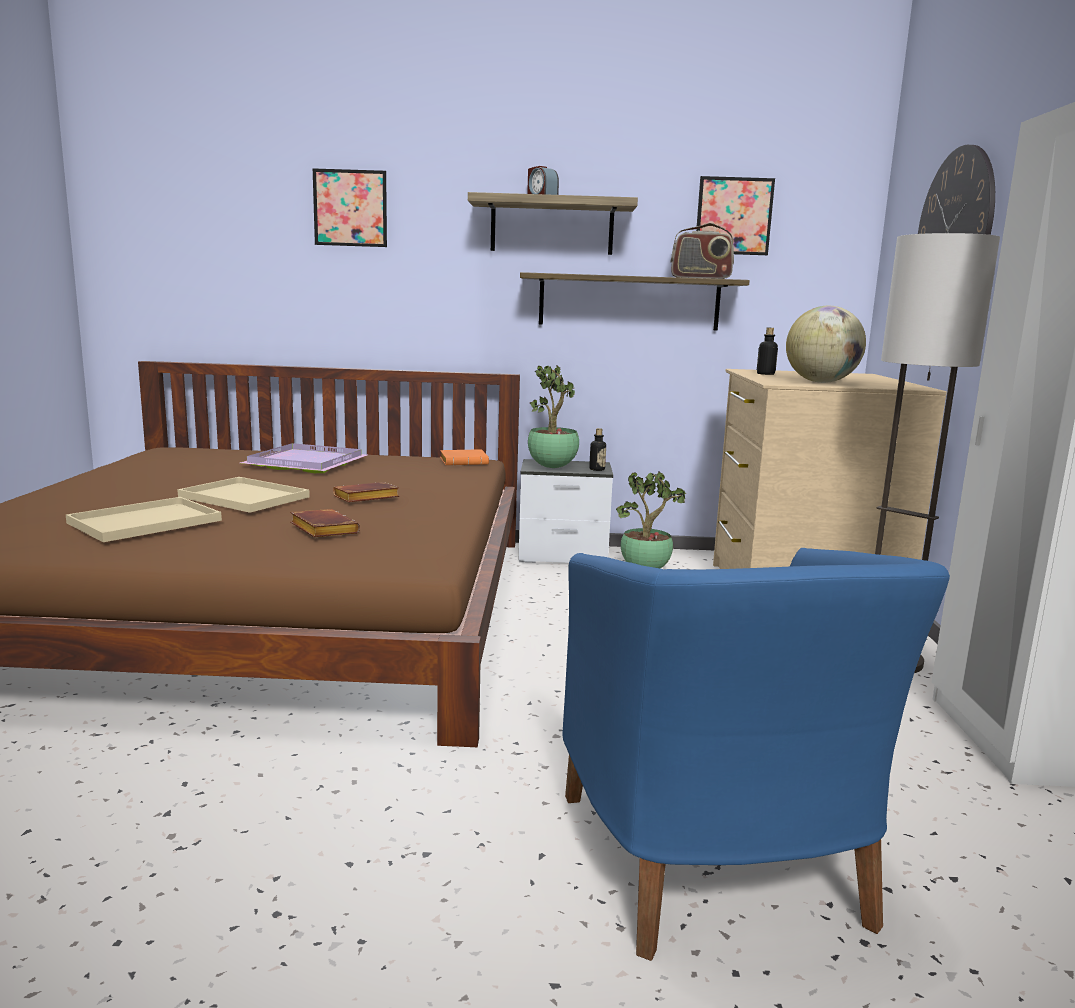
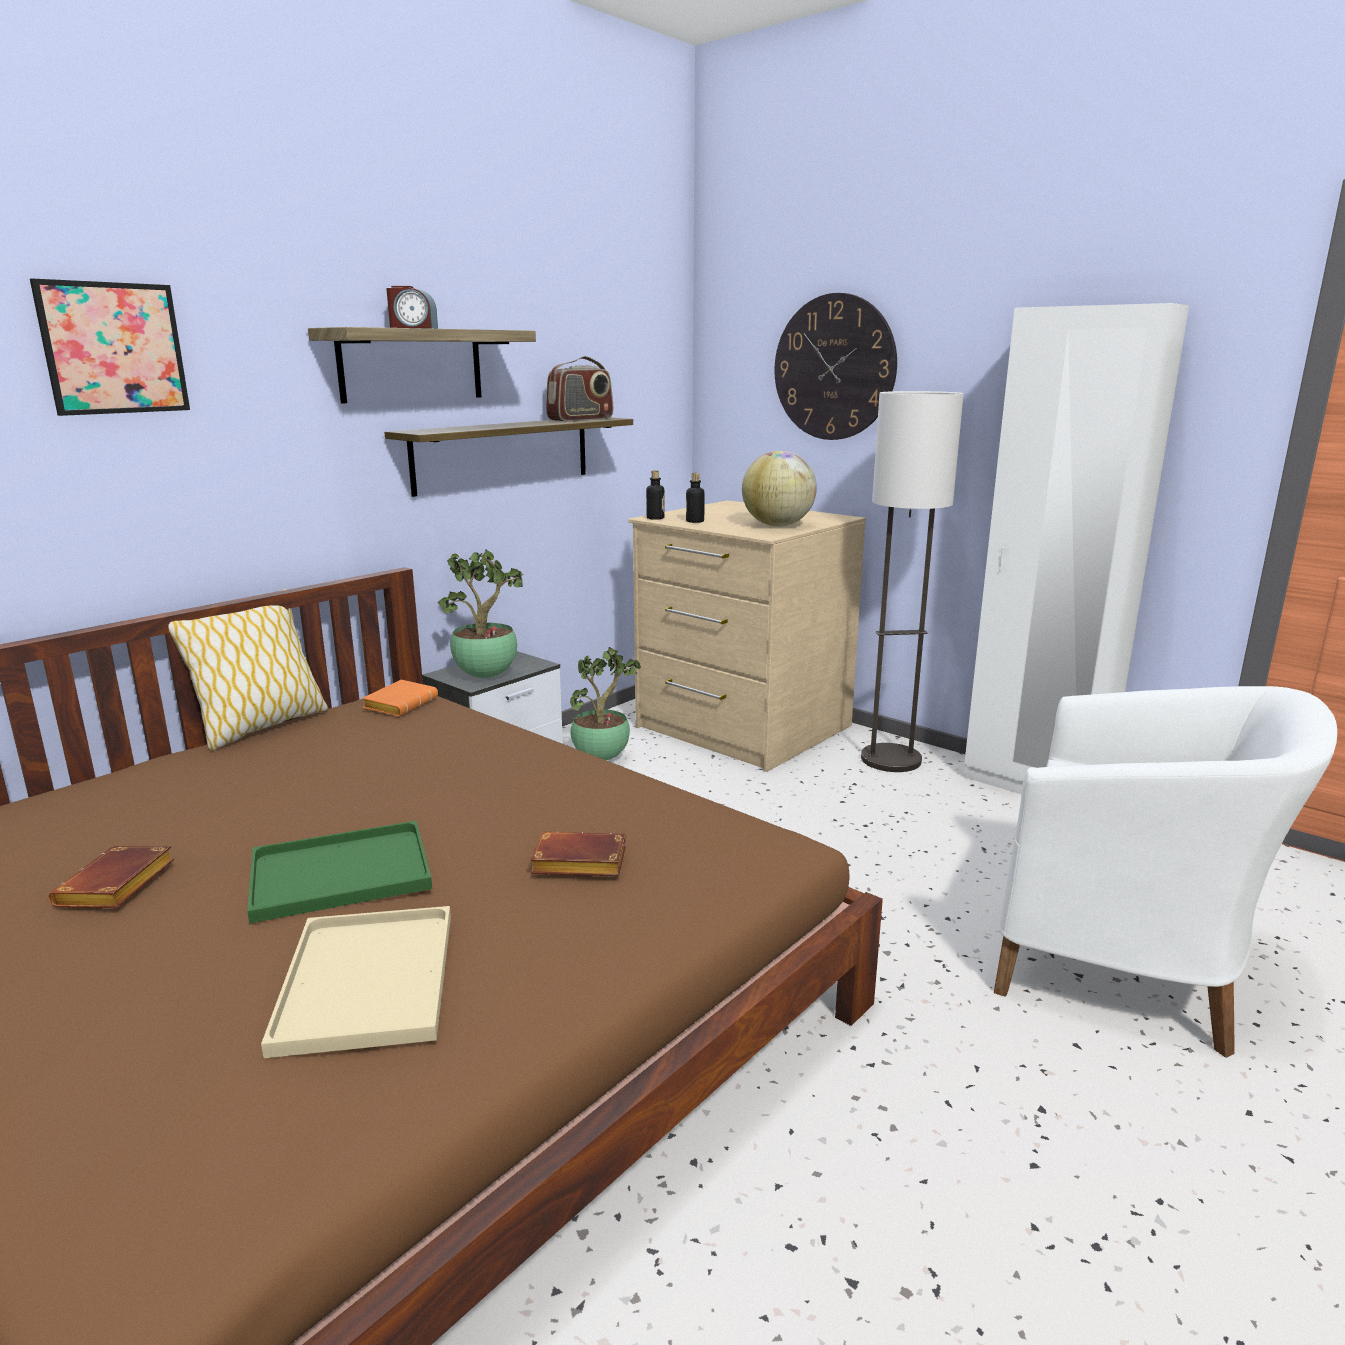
camera: 50 degrees left, 5 degrees up
beige tray [177,477,310,513] -> green tray [247,821,432,924]
purple tray [240,443,367,473] -> none
brown book [333,482,399,502] -> brown book moved to [49,846,175,908]
blue armchair [562,548,950,961] -> white armchair [994,686,1337,1058]
bottle [589,428,606,471] -> bottle moved to [646,470,665,520]
picture [696,176,775,255] -> none
none -> pillow [168,589,329,751]

